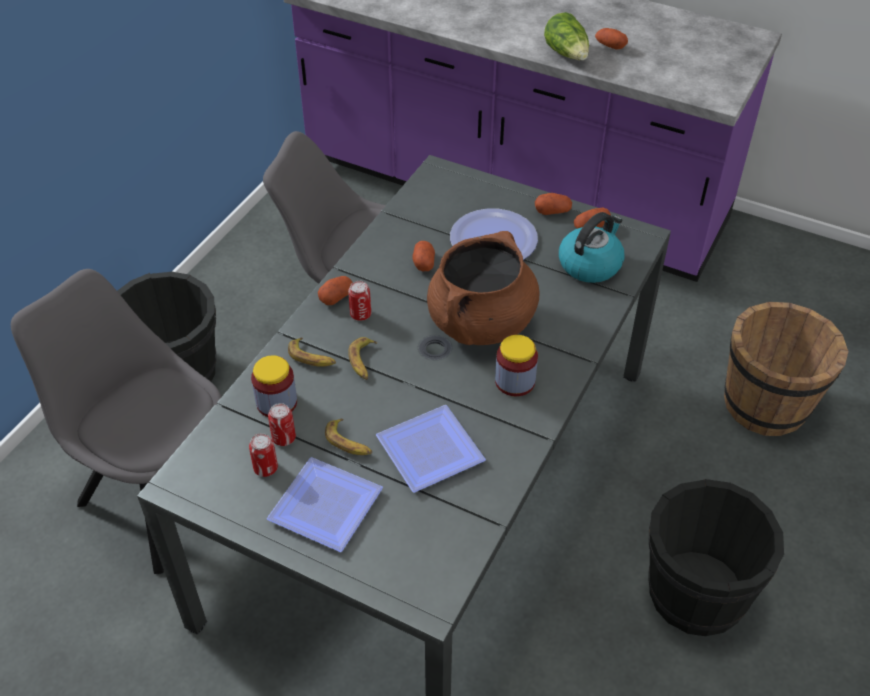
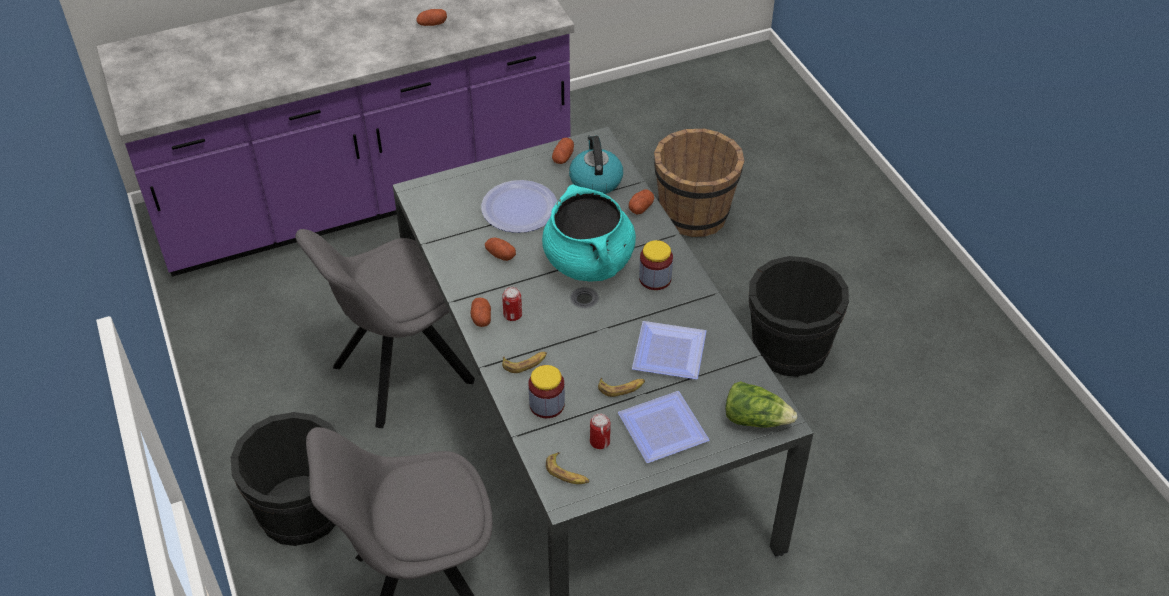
camera: 50 degrees left, 0 degrees up
can [268,403,296,446] -> none
banana [348,337,377,380] -> banana moved to [546,452,589,484]
brown cooking pot [427,231,540,345] -> turquoise cooking pot [542,185,636,282]
potato [535,193,572,215] -> potato moved to [629,189,655,214]
lettuce [544,12,589,60] -> lettuce moved to [725,381,797,428]

